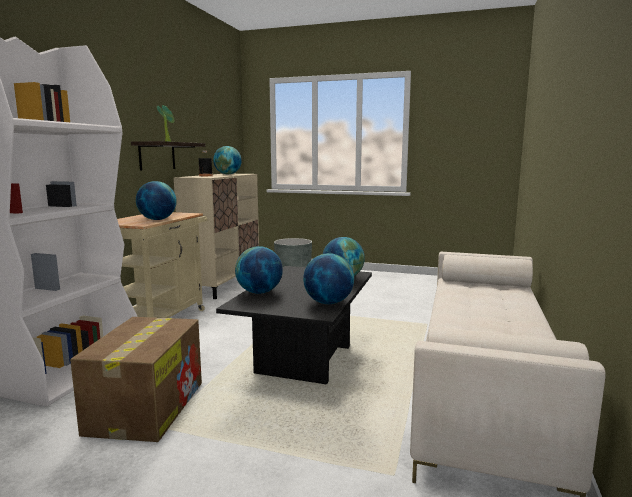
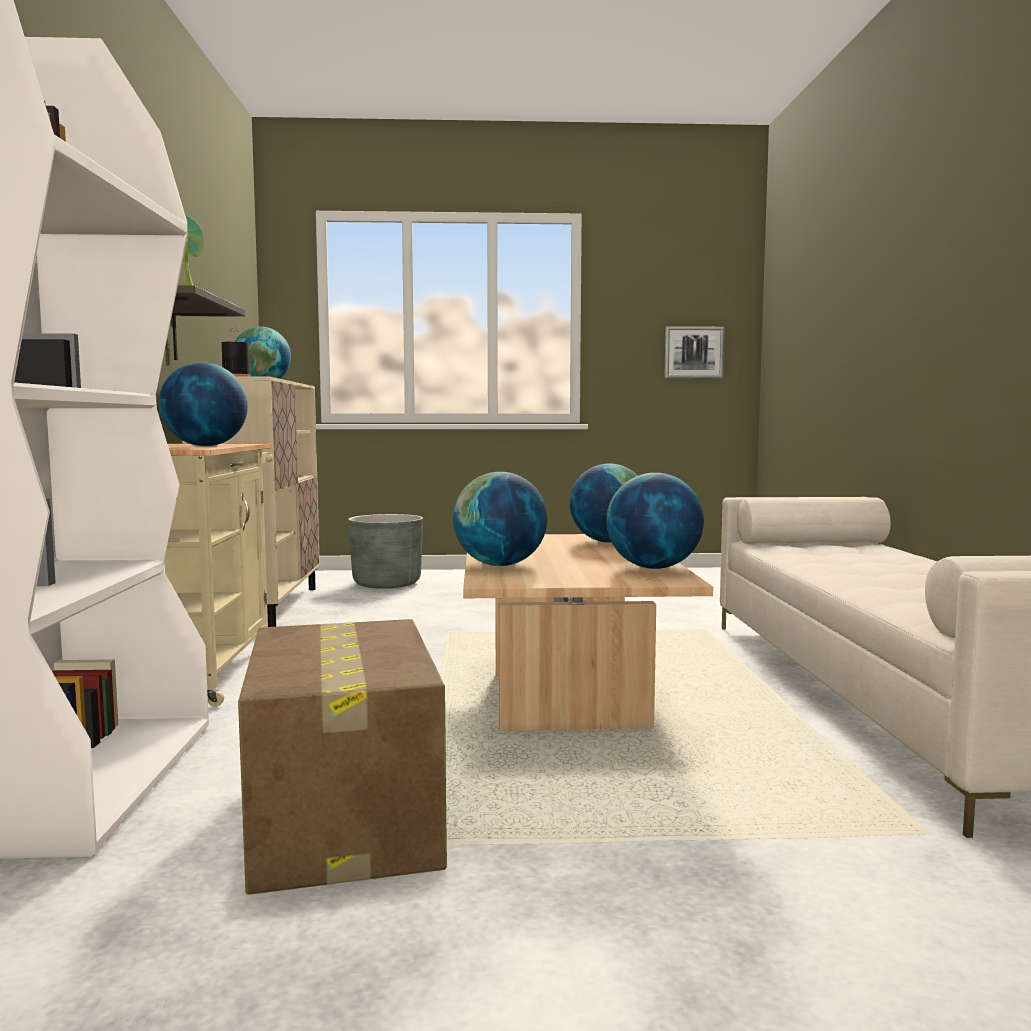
camera: 20 degrees left, 5 degrees down
black coffee table [216,266,372,384] -> beige coffee table [463,534,713,731]
none -> picture [664,326,725,379]

